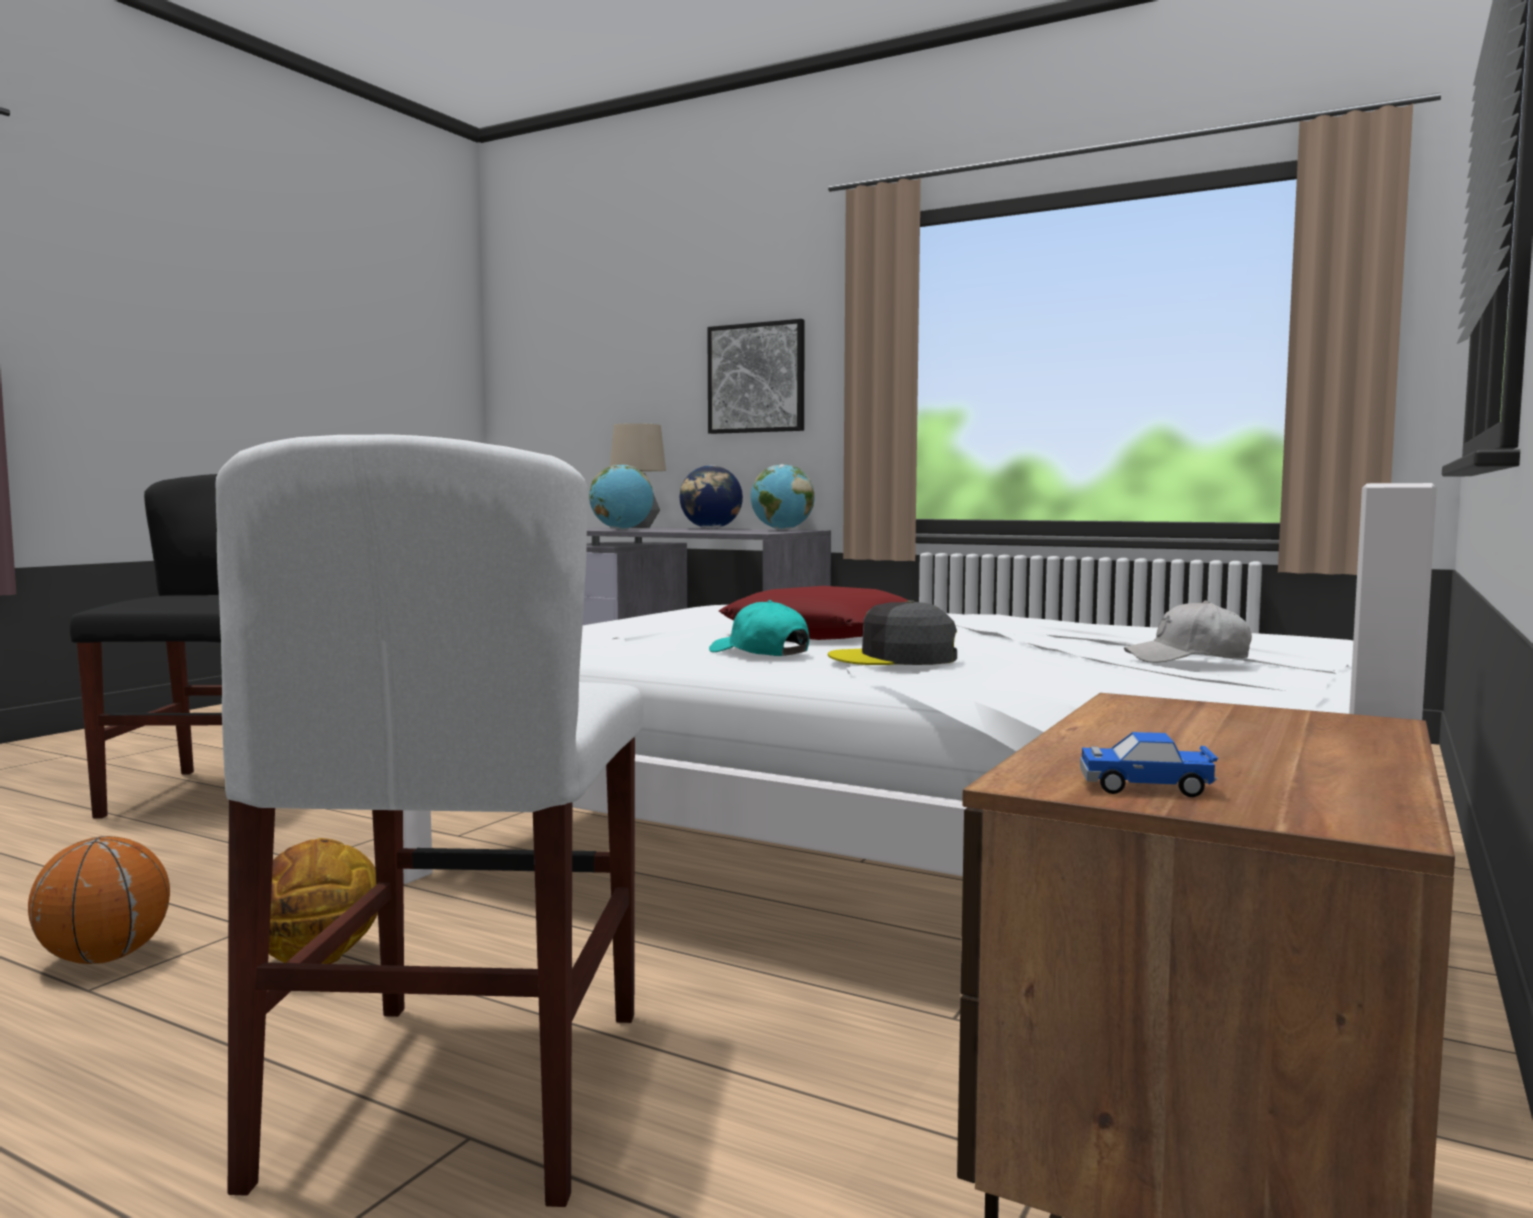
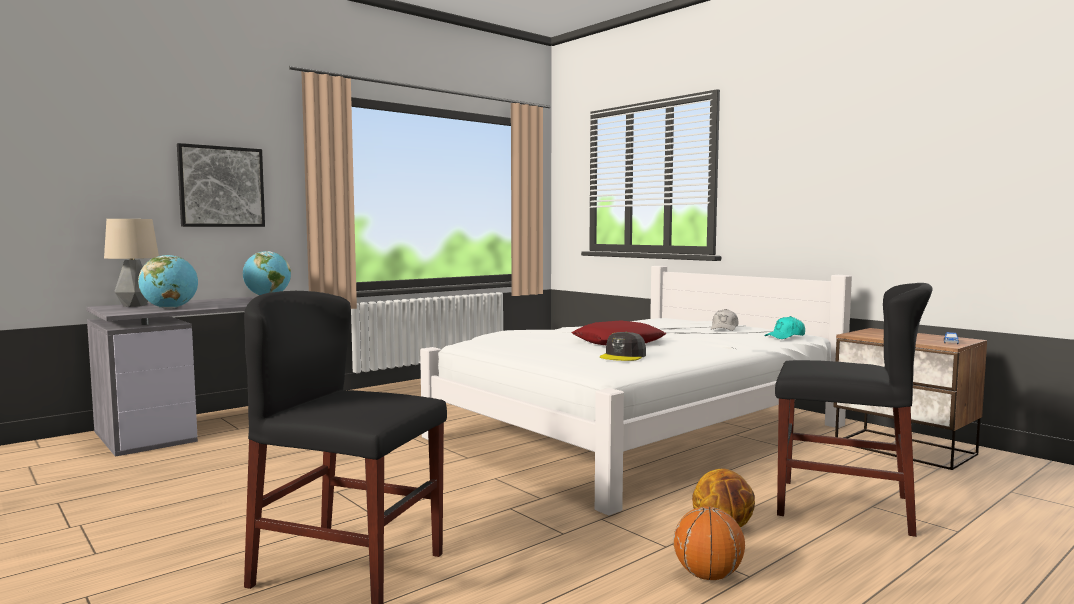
camera: 70 degrees left, 0 degrees up
white chair [216,434,644,1207] -> black chair [775,283,933,537]
globe [680,465,743,529] -> none
turquoise cap [709,600,809,656] -> turquoise cap moved to [764,316,805,339]
grey cap [828,600,957,665] -> grey cap moved to [600,332,646,361]

